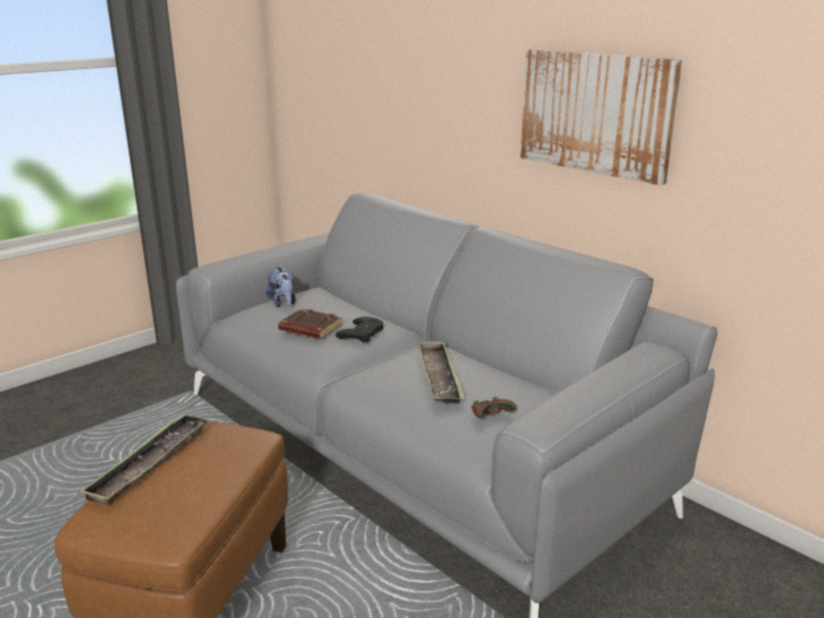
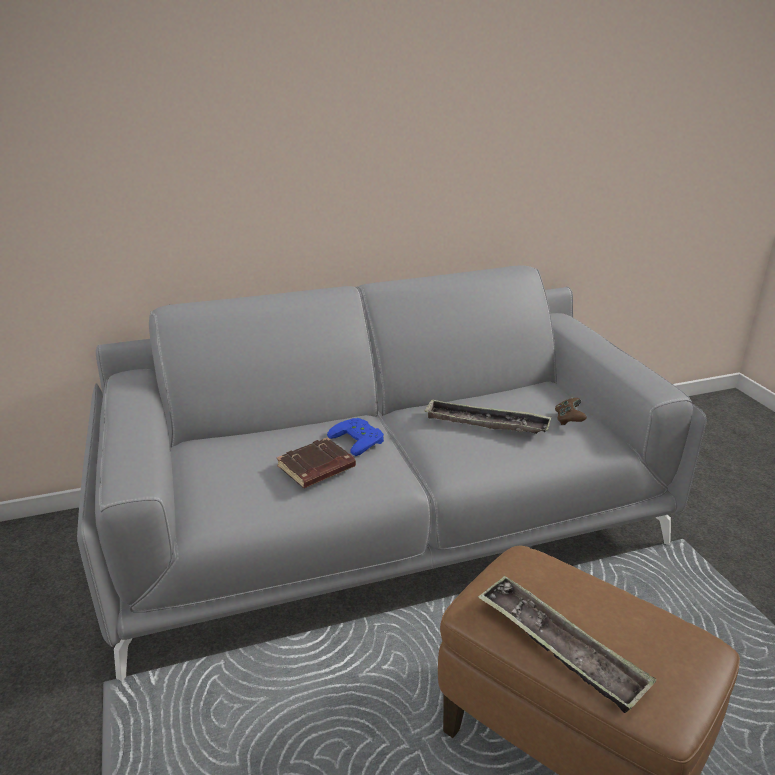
camera: 65 degrees left, 5 degrees up
plush toy [266,267,296,307] -> none
black game controller [336,317,383,343] -> blue game controller [327,418,384,456]
picture [520,49,682,186] -> none

